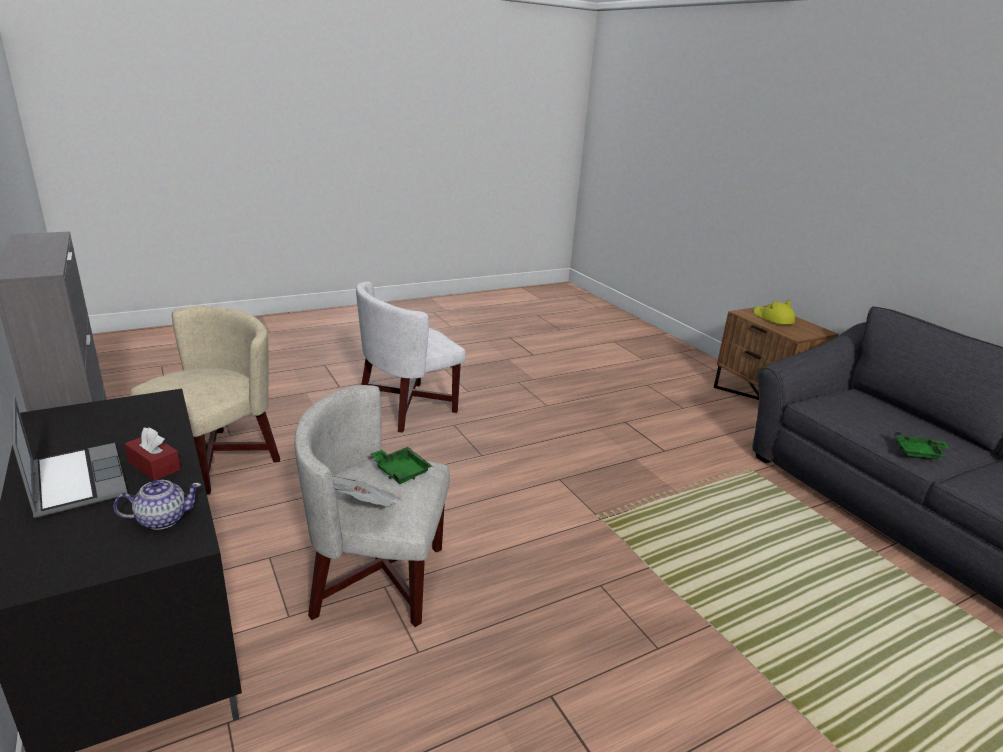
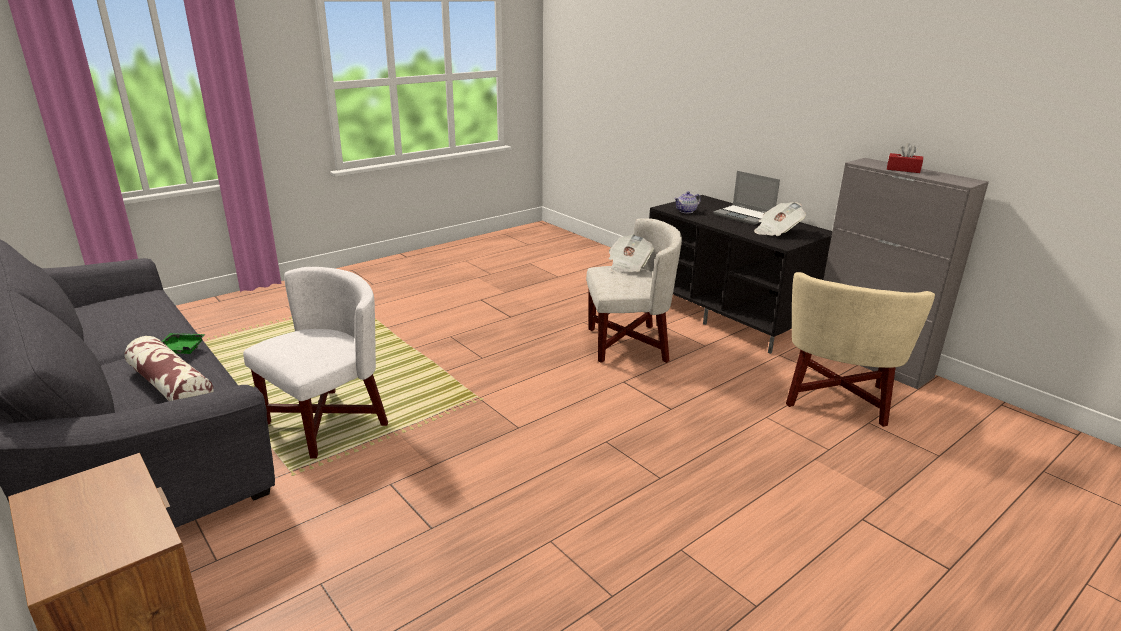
camera: 170 degrees right, 0 degrees up
red tissue box [124,427,181,480] -> red tissue box moved to [887,143,923,173]
white armchair [356,282,466,433] -> white armchair moved to [243,267,388,459]
green tray [371,447,432,484] -> none
yellow hat [754,300,795,325] -> none
none -> pillow [124,336,214,401]
none -> newspaper [754,202,806,236]

